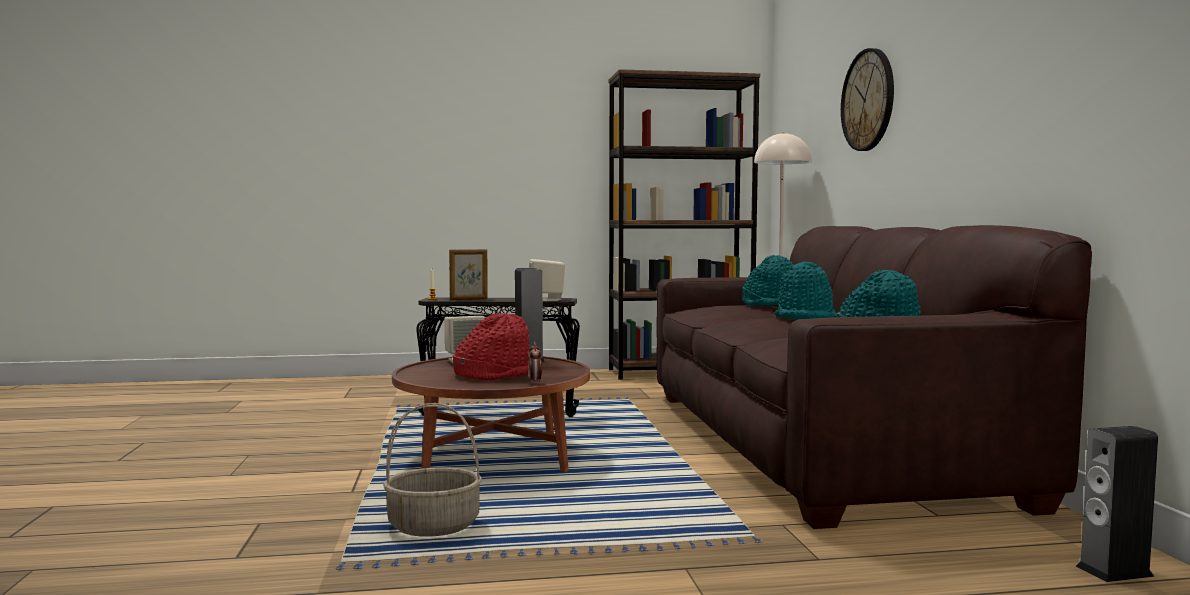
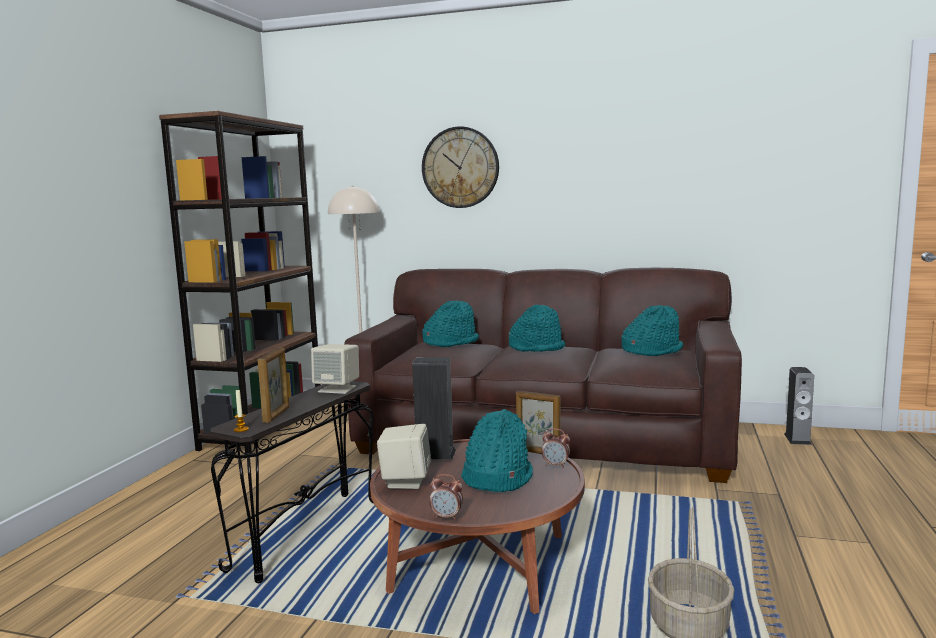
camera: 65 degrees left, 5 degrees up
red hat [453,313,530,381] -> turquoise hat [461,409,533,492]
none -> alarm clock [429,474,463,520]
none -> picture frame [516,390,561,454]

